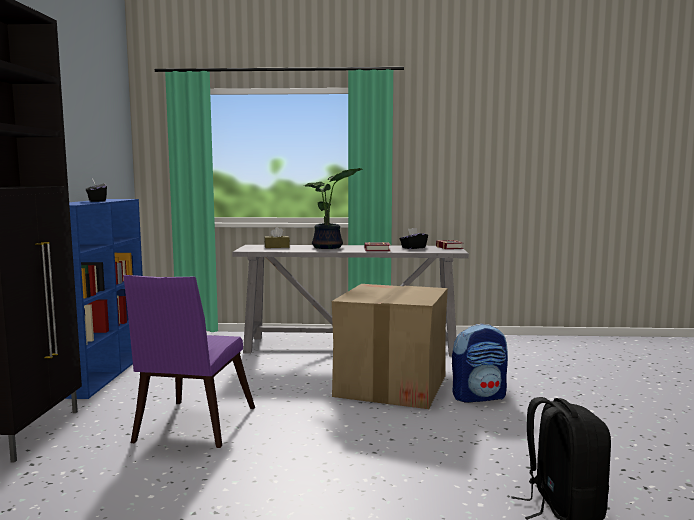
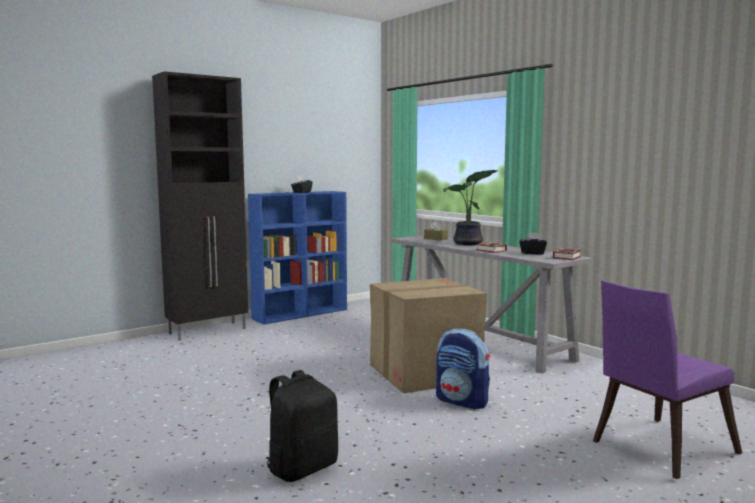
camera: 50 degrees right, 0 degrees up
purple chair [123,275,255,448] -> purple chair moved to [593,281,742,479]

